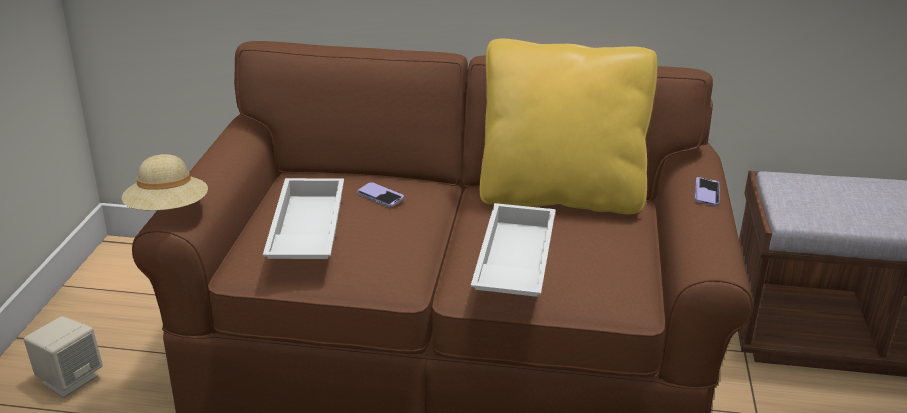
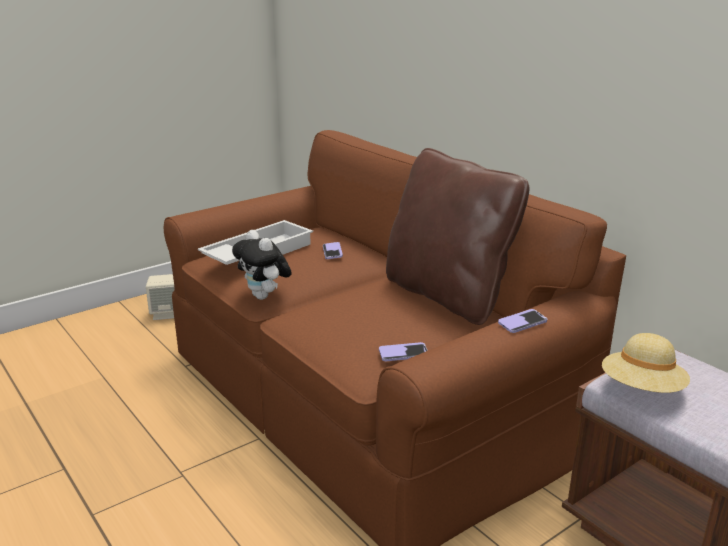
camera: 45 degrees right, 5 degrees down
beige hat [122,154,208,211] -> beige hat moved to [602,333,690,393]
white tray [471,203,556,297] -> none
yellow pillow [480,39,657,214] -> brown pillow [386,148,530,325]
none -> plush toy [232,230,292,300]
none -> phone [379,342,428,361]

